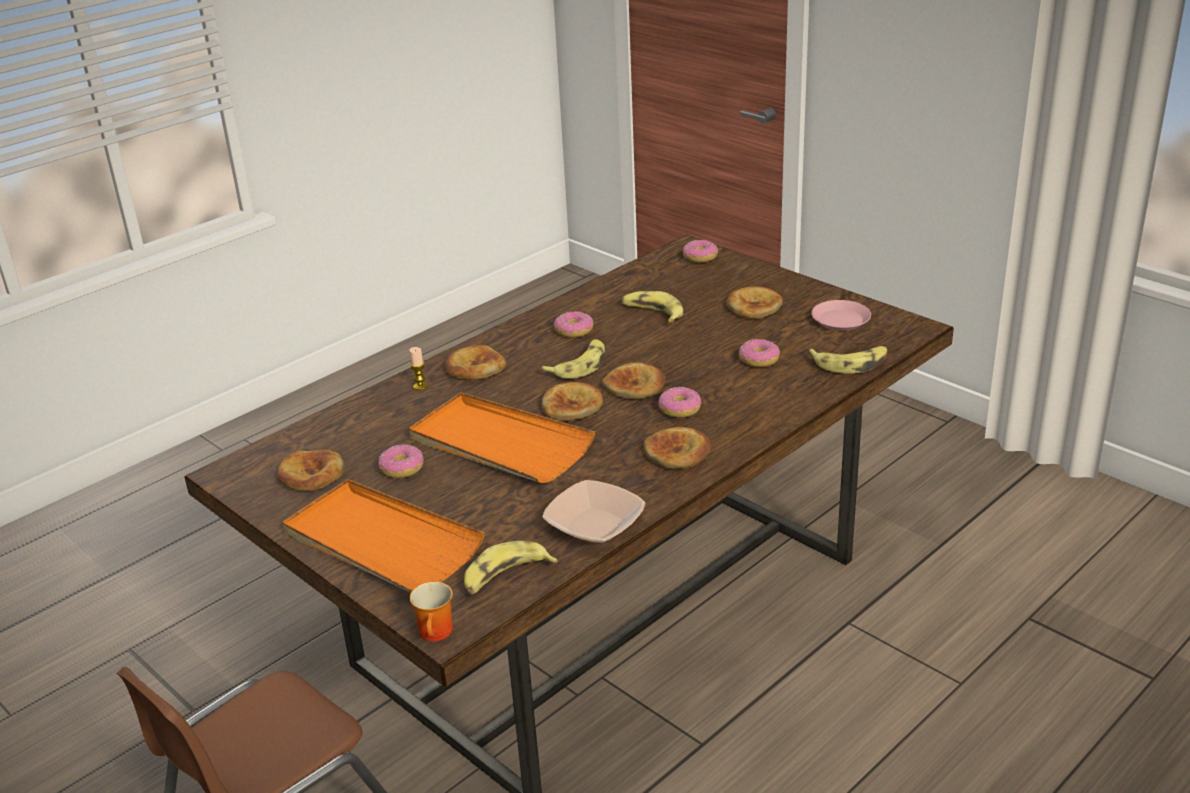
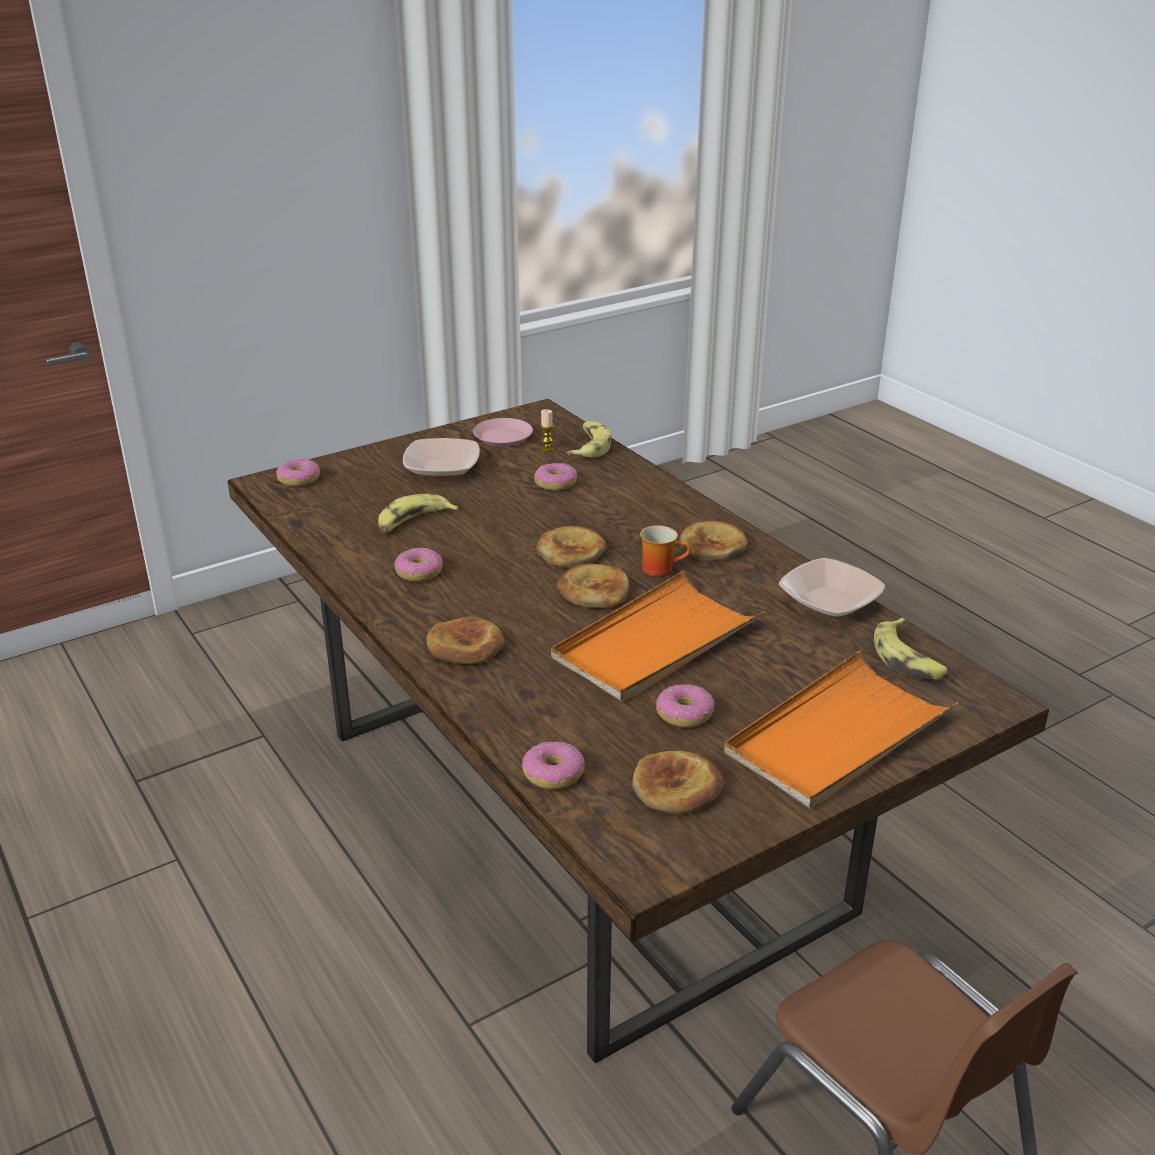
camera: 80 degrees left, 0 degrees up
mug [409,582,453,641] -> mug moved to [640,525,691,577]
candle [410,347,427,390] -> candle moved to [540,409,554,452]
banana [541,339,605,379] -> none
donut [658,387,701,418] -> donut moved to [522,742,585,789]
bread [726,286,783,319] -> bowl [403,438,480,480]

